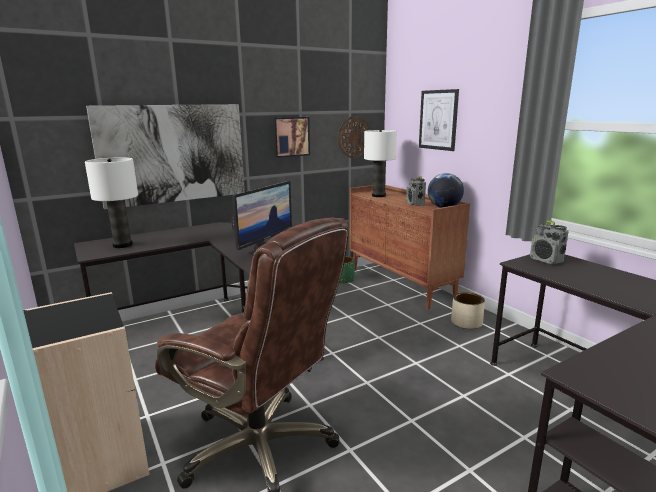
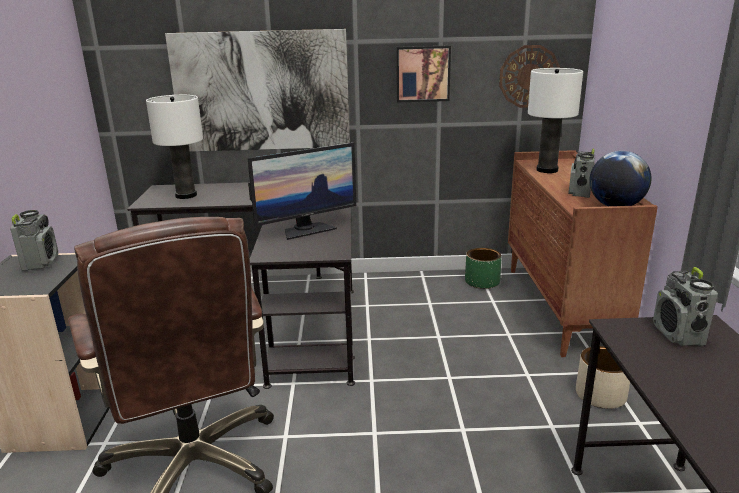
camera: 30 degrees right, 5 degrees up
picture [419,89,459,151] -> none
none -> radio [10,210,58,271]

